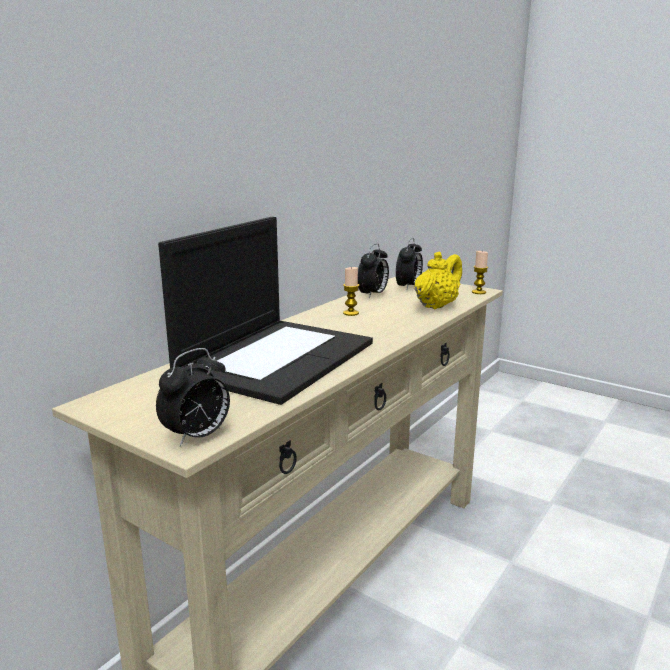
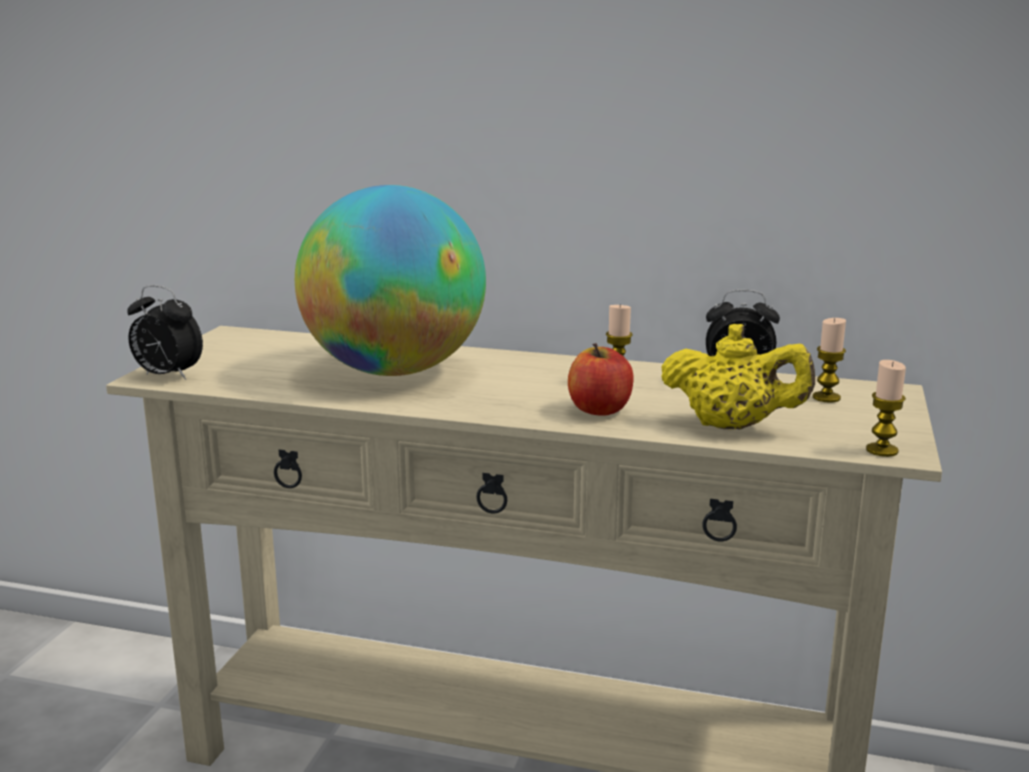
camera: 70 degrees right, 0 degrees up
laptop [158,217,373,405] -> globe [295,185,486,376]
alarm clock [396,238,423,289] -> candle [813,318,846,403]
none -> apple [568,343,634,416]

